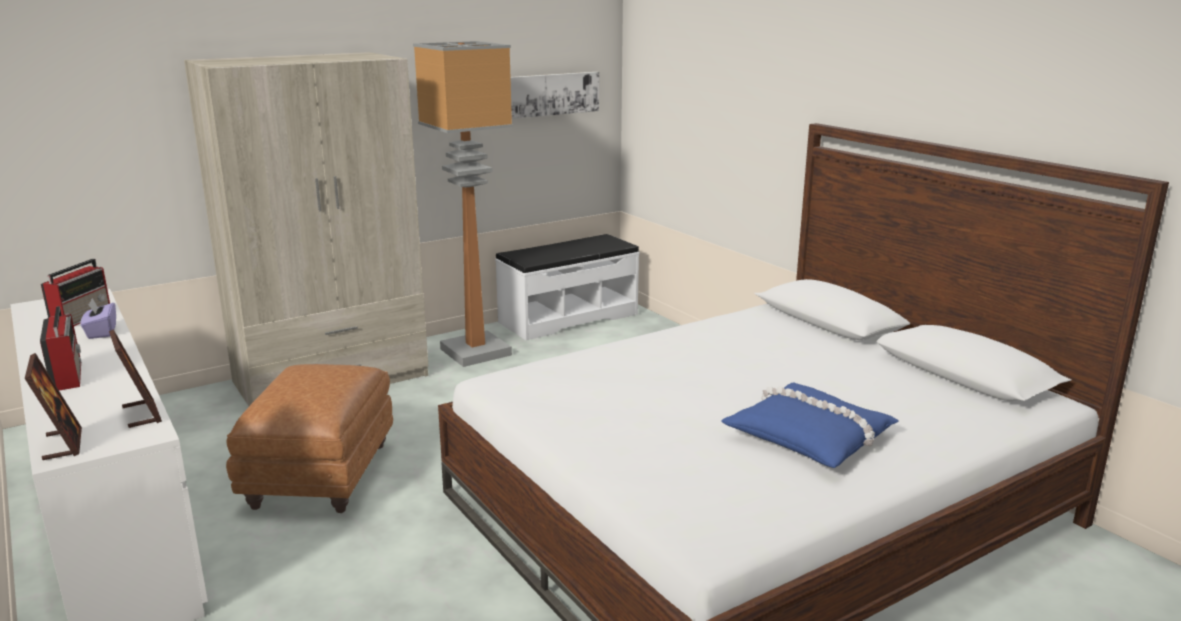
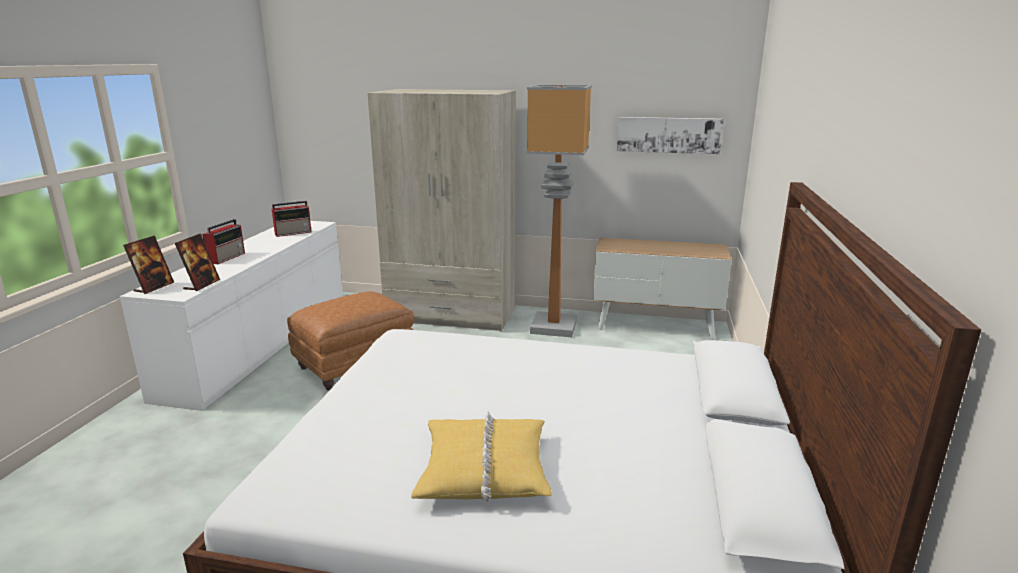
camera: 45 degrees right, 0 degrees up
purple tissue box [81,298,116,339] -> none
white bench [495,234,640,341] -> cabinet [593,238,732,340]
blue pillow [721,383,899,468] -> yellow pillow [411,411,552,502]

